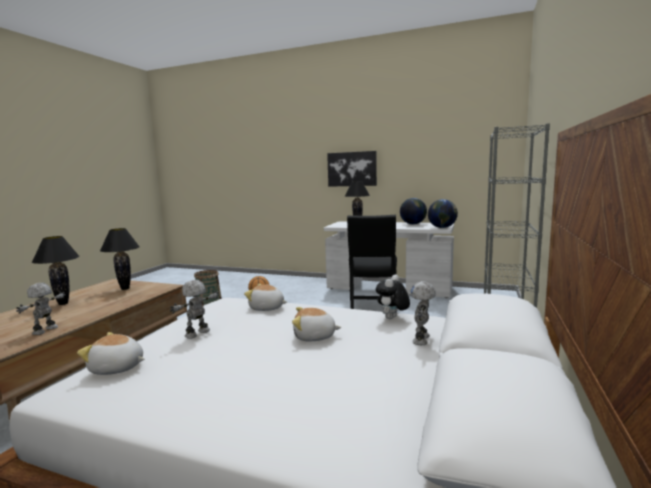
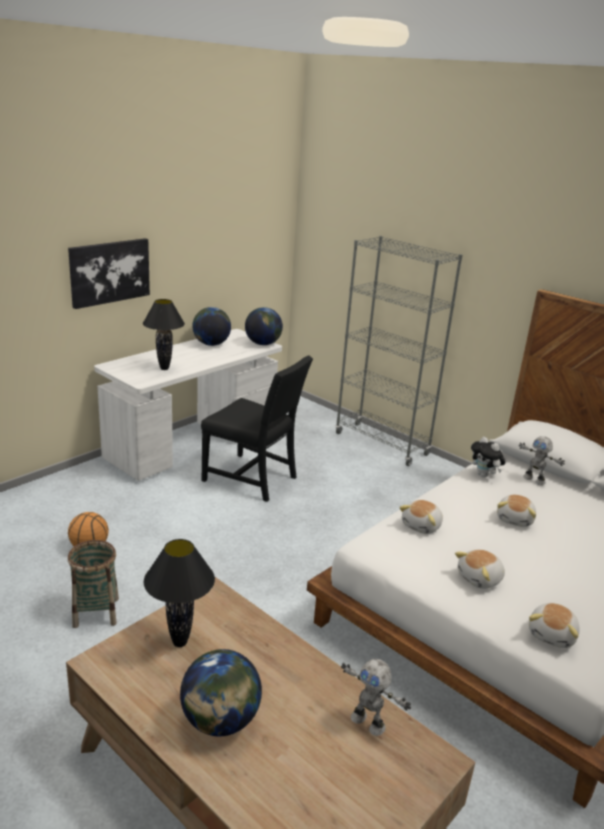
camera: 70 degrees left, 15 degrees up
black table lamp [32,236,80,305] -> globe [180,649,262,737]
toy robot [170,280,220,339] -> plush toy [455,549,505,589]

